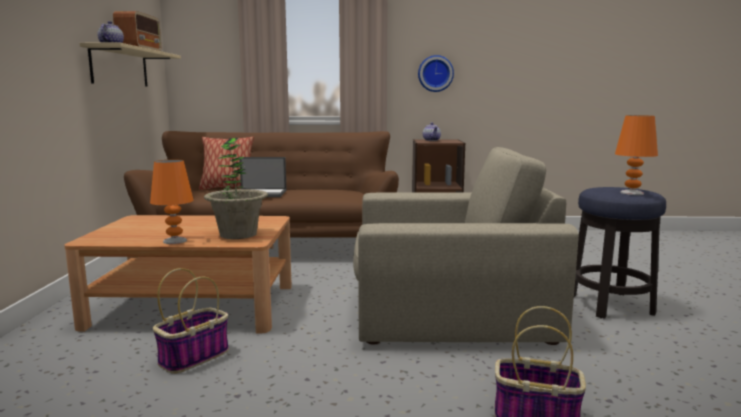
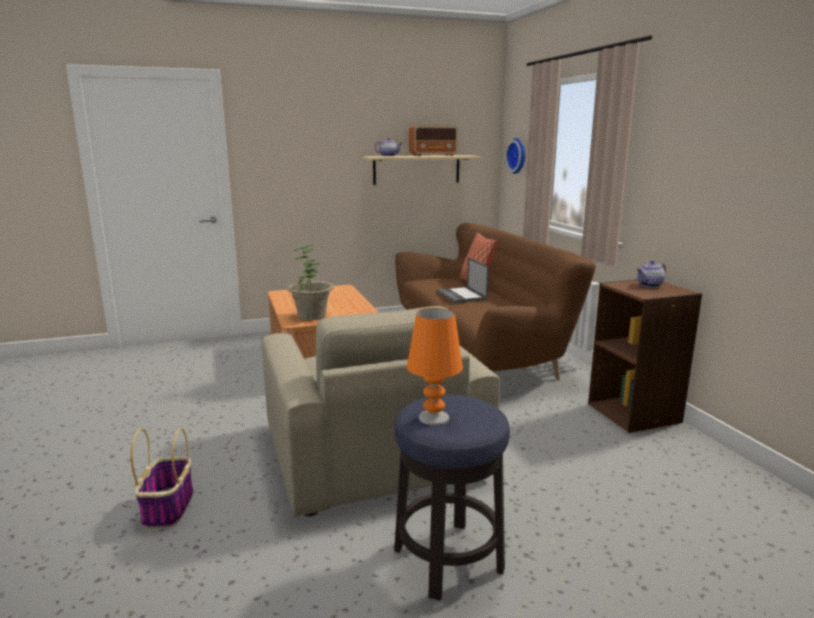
camera: 70 degrees right, 5 degrees up
orange table lamp [150,160,193,244] -> none
basket [153,268,229,374] -> none
wall clock [418,55,454,92] -> wall clock moved to [505,138,525,174]

